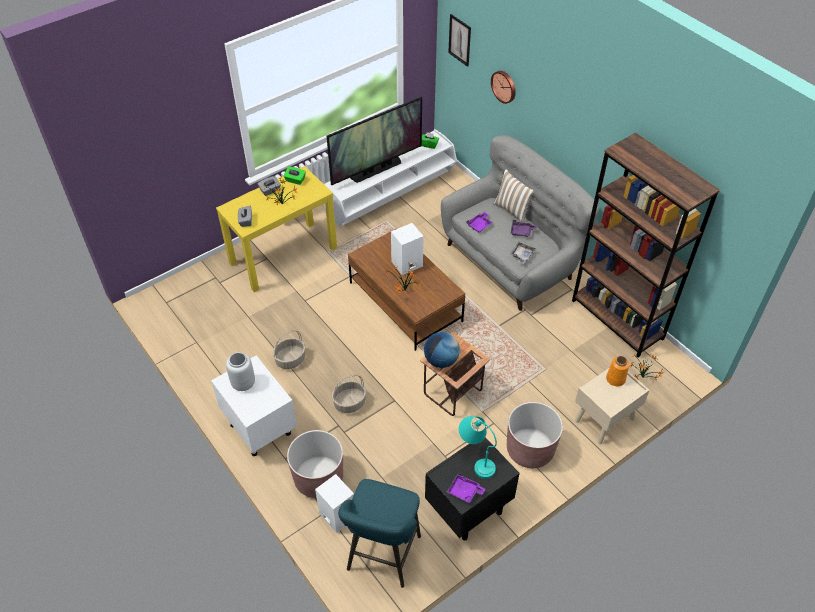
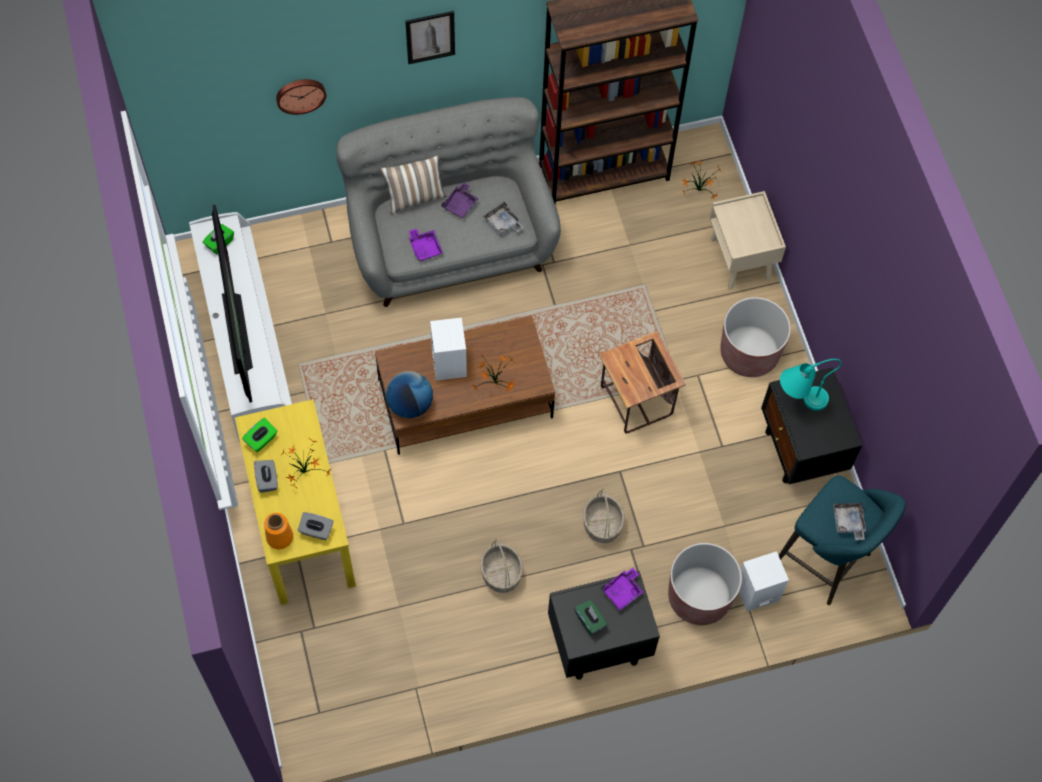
camera: 70 degrees left, 15 degrees up
white nightstand [211,356,297,456] -> black nightstand [548,571,660,680]
grey vase [226,352,255,391] -> green tissue box [574,600,607,635]
globe [424,332,460,368] -> globe moved to [386,371,433,418]
purple tray [447,473,485,503] -> purple tray moved to [601,568,644,611]
picture [448,14,471,67] -> picture moved to [405,11,455,64]
orange vase [606,356,629,386] -> orange vase moved to [264,513,293,549]
none -> grey tray [833,502,866,540]

